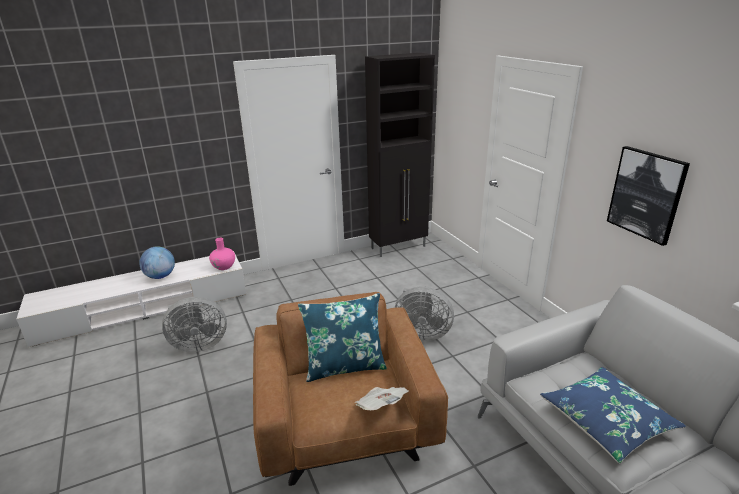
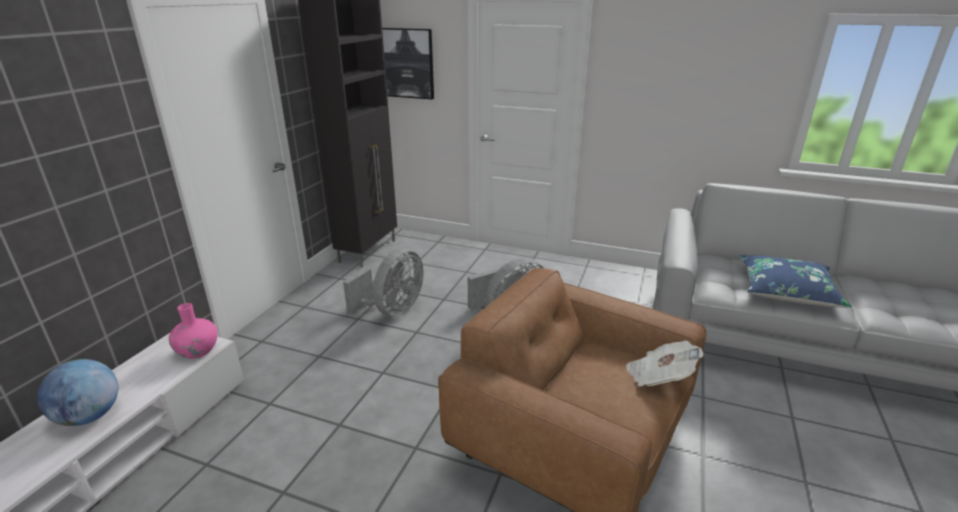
camera: 45 degrees left, 0 degrees up
grey fan [162,297,227,352] -> grey fan moved to [343,249,424,317]
blue pillow [298,293,387,382] -> none
picture [607,146,690,246] -> picture moved to [382,28,434,99]

